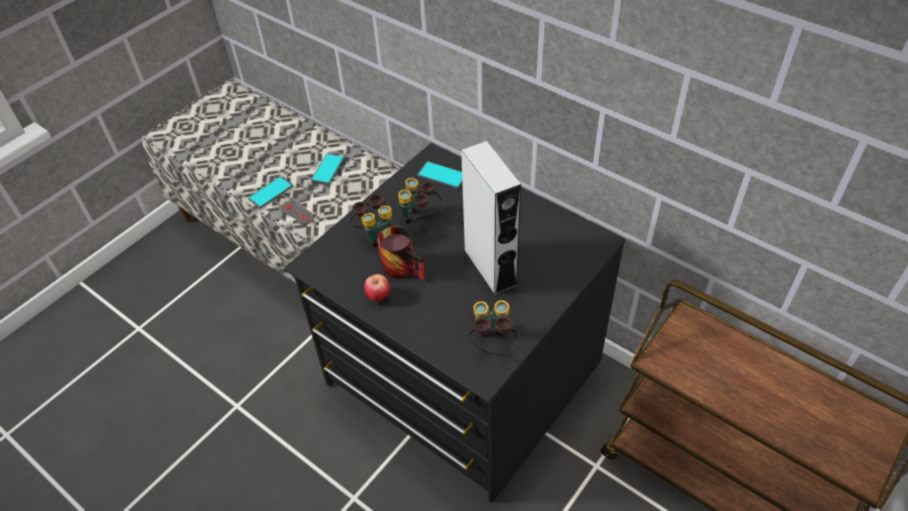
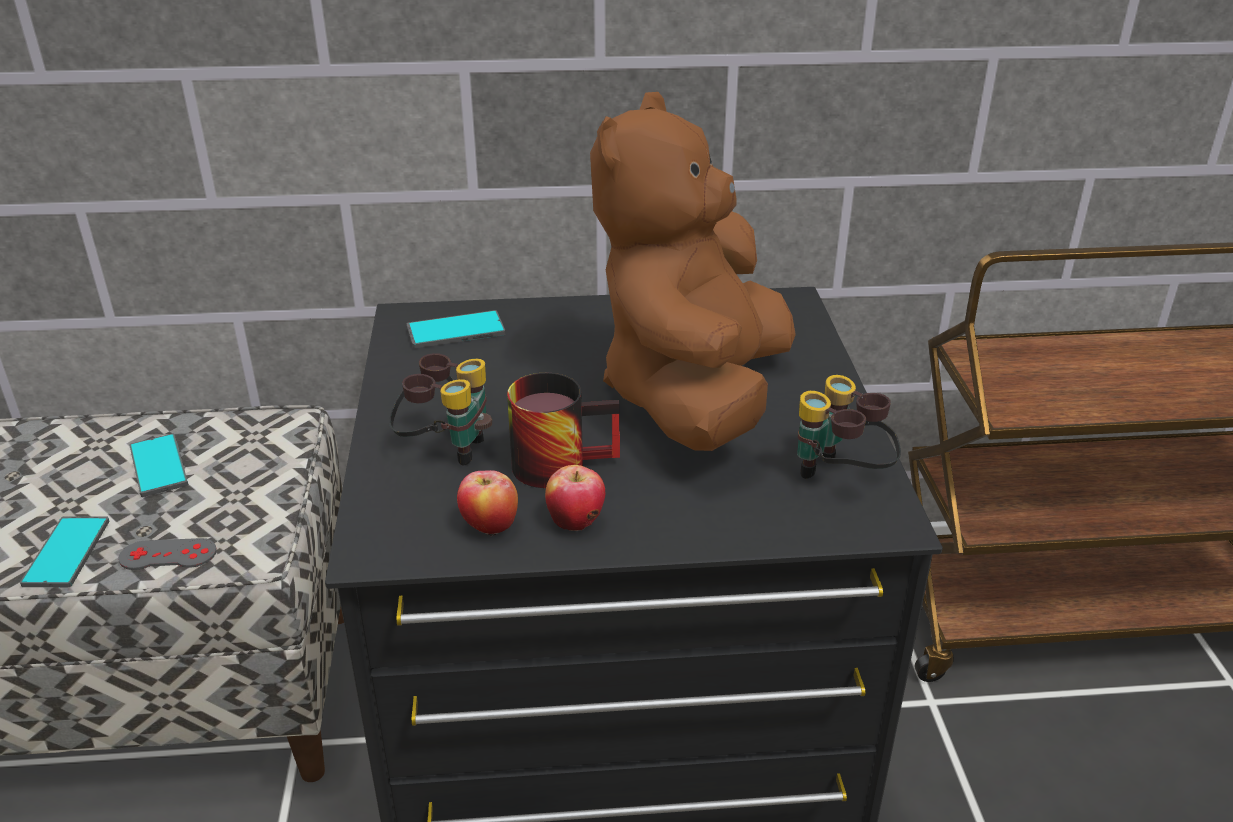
camera: 45 degrees left, 15 degrees down
binoculars [398,178,444,224] -> none
grey speaker [461,141,521,296] -> brown plush toy [590,92,796,451]
none -> apple [457,470,518,536]

